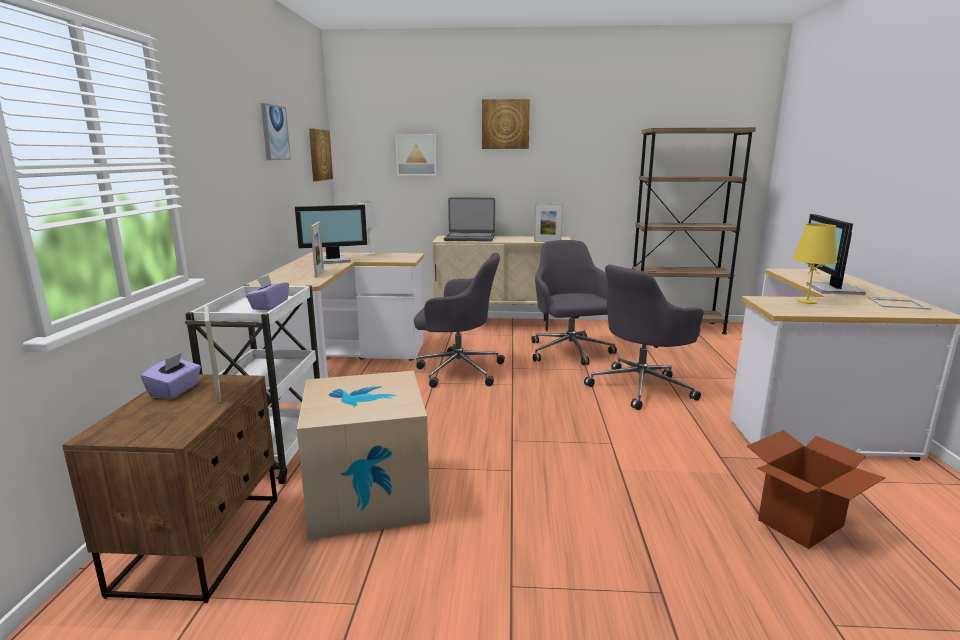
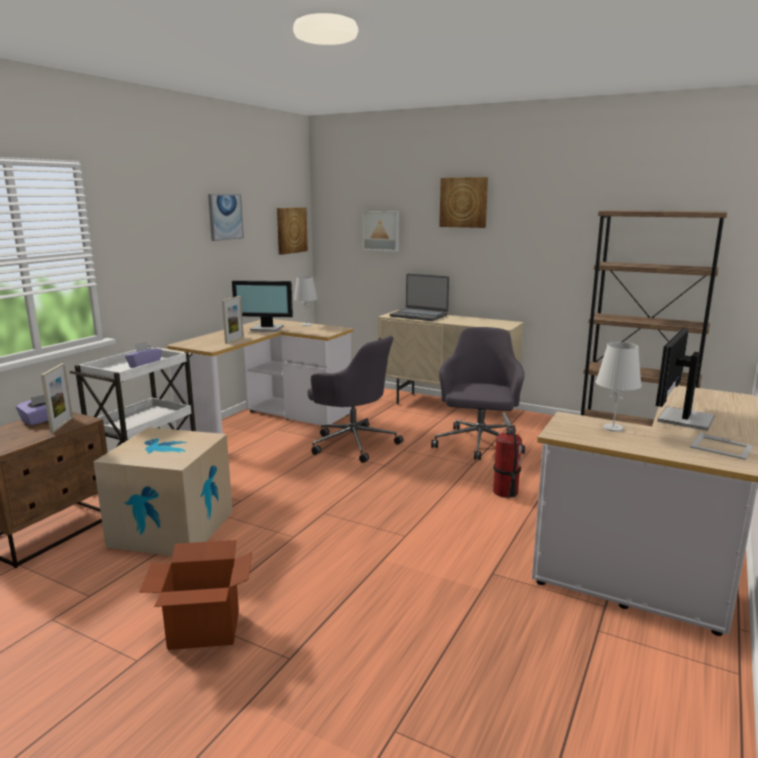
camera: 25 degrees right, 0 degrees up
picture frame [534,203,563,242] -> none
grey office chair [584,264,704,410] -> fire extinguisher [493,412,522,498]
cardboard box [747,430,886,549] -> cardboard box moved to [139,540,252,650]
yellow table lamp [792,223,837,304] -> white table lamp [596,342,642,432]

